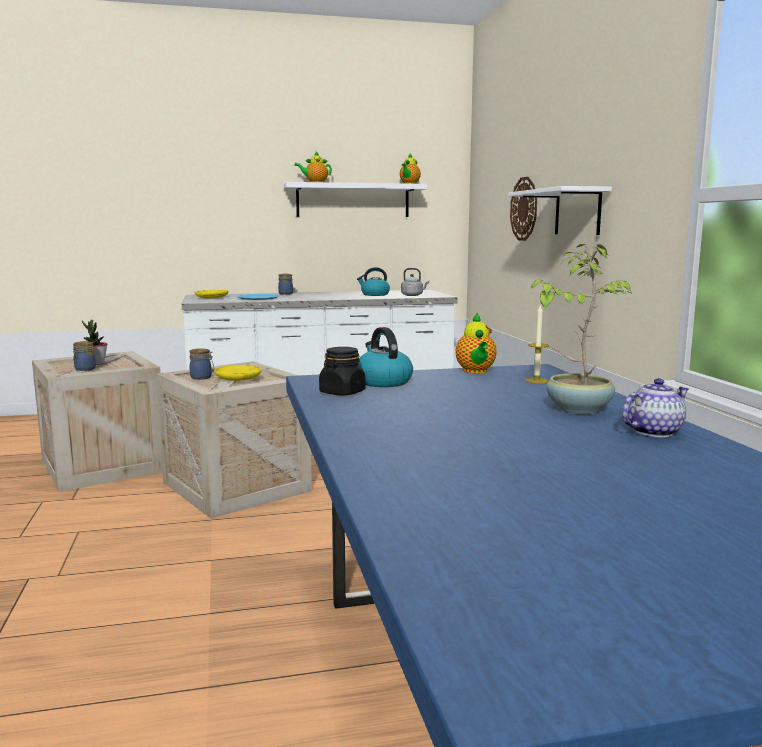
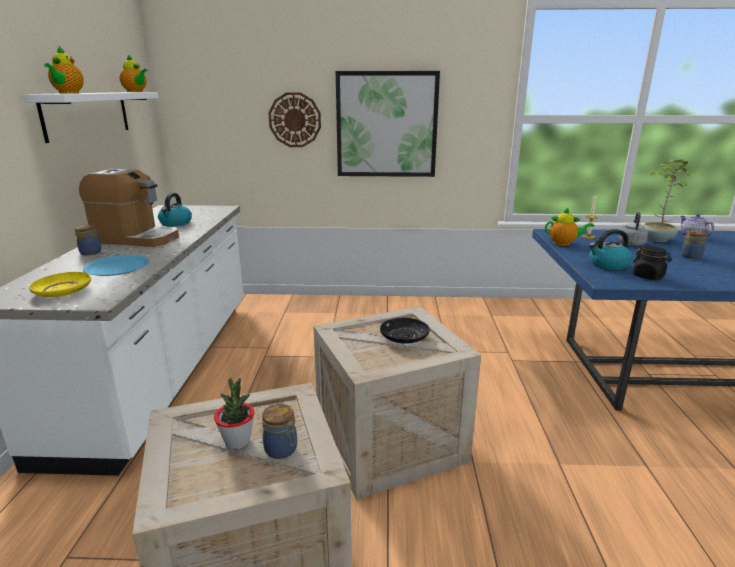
camera: 75 degrees left, 10 degrees up
jar [189,348,214,380] -> jar moved to [681,230,708,259]
yellow plate [214,365,261,381] -> black plate [380,318,430,344]
grey kettle [401,268,429,296] -> grey kettle moved to [618,212,648,246]
white shelf [508,186,612,235] -> picture [336,71,440,177]
none -> coffee machine [79,169,179,247]

